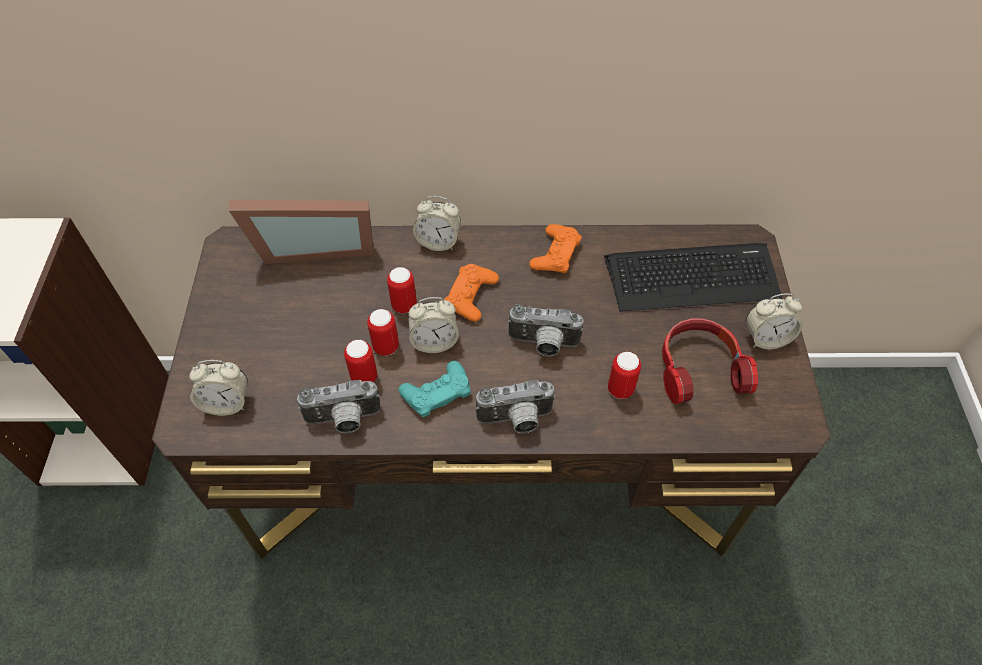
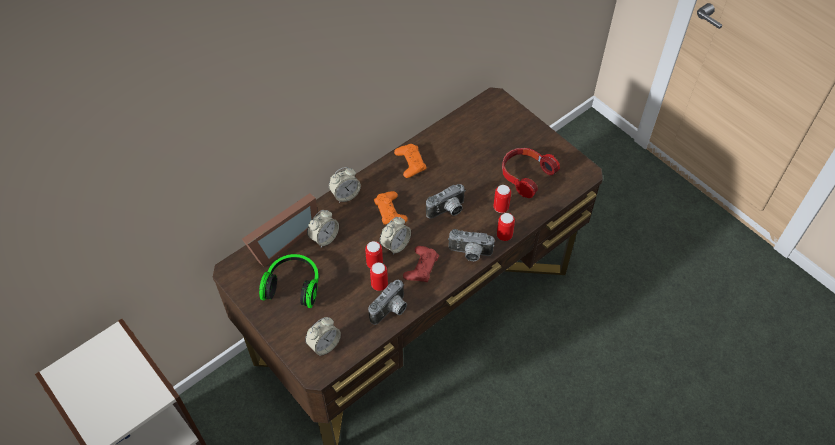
camera: 40 degrees left, 0 degrees up
can [387,267,417,314] -> can moved to [497,213,515,241]
turquoise game controller [399,361,471,417] -> red game controller [403,246,439,282]
camera [476,380,556,433] -> camera turned 60 degrees clockwise [448,229,495,261]
keyboard [604,243,782,312] -> none
alarm clock [745,293,803,350] -> alarm clock moved to [307,210,339,247]
none -> headphones [259,254,319,308]

